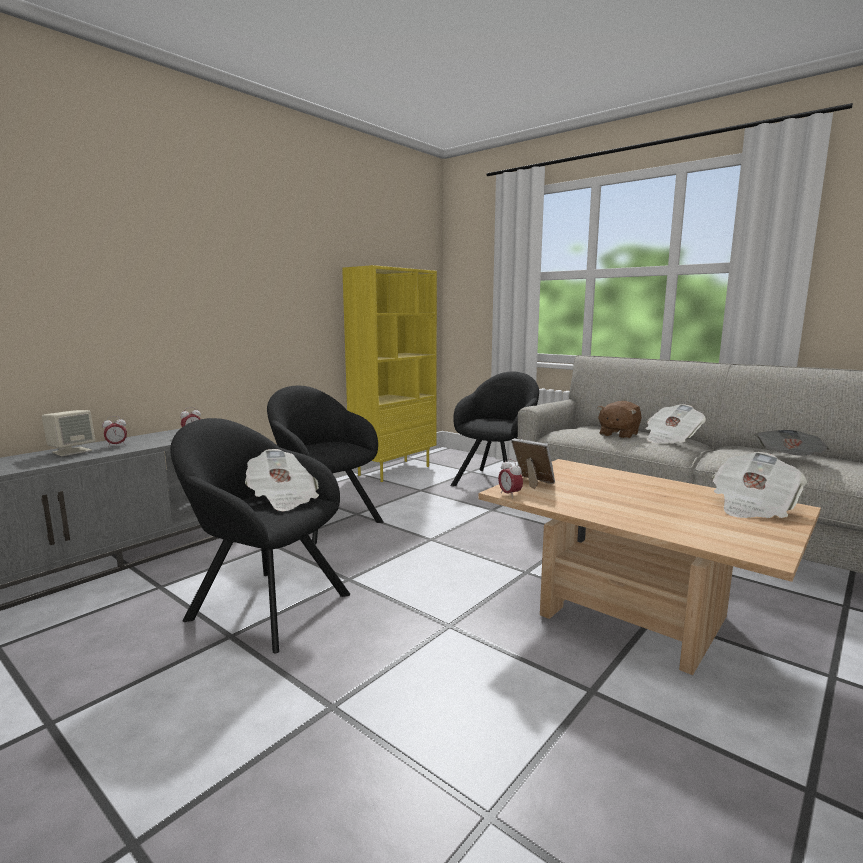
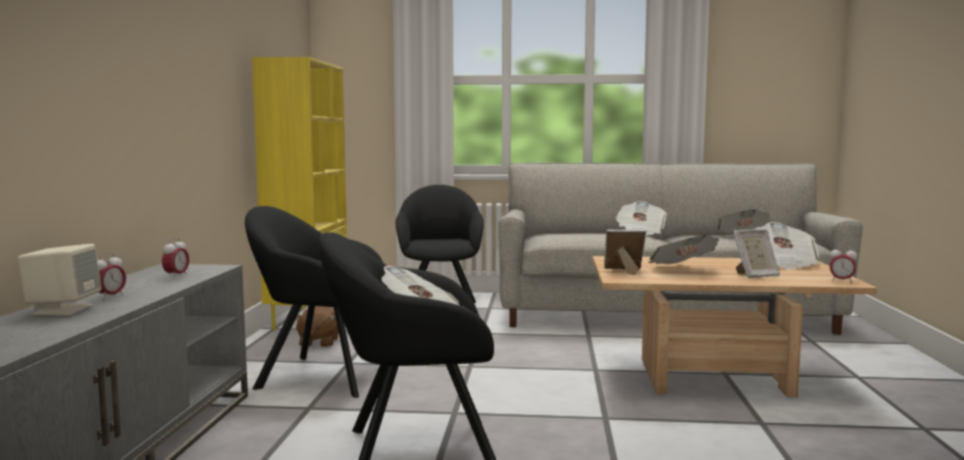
camera: 35 degrees left, 5 degrees down
alarm clock [498,459,523,499] -> alarm clock moved to [830,246,857,283]
brown plush toy [597,401,642,439] -> brown plush toy moved to [296,306,339,347]
none -> newspaper [648,235,719,264]
none -> picture frame [733,229,780,278]

